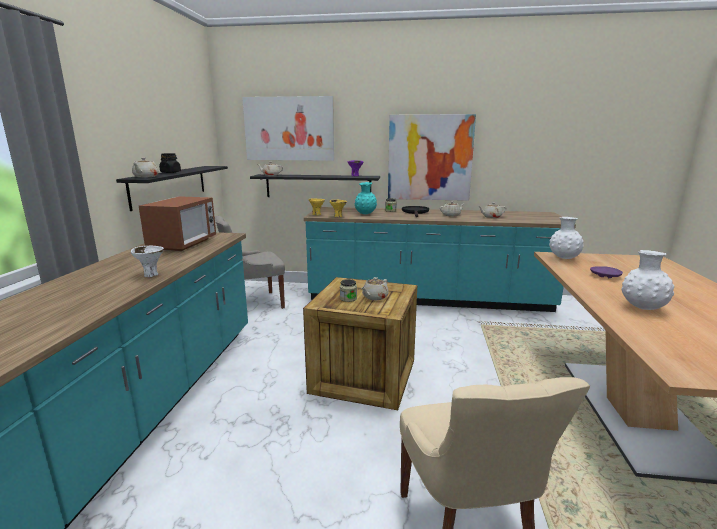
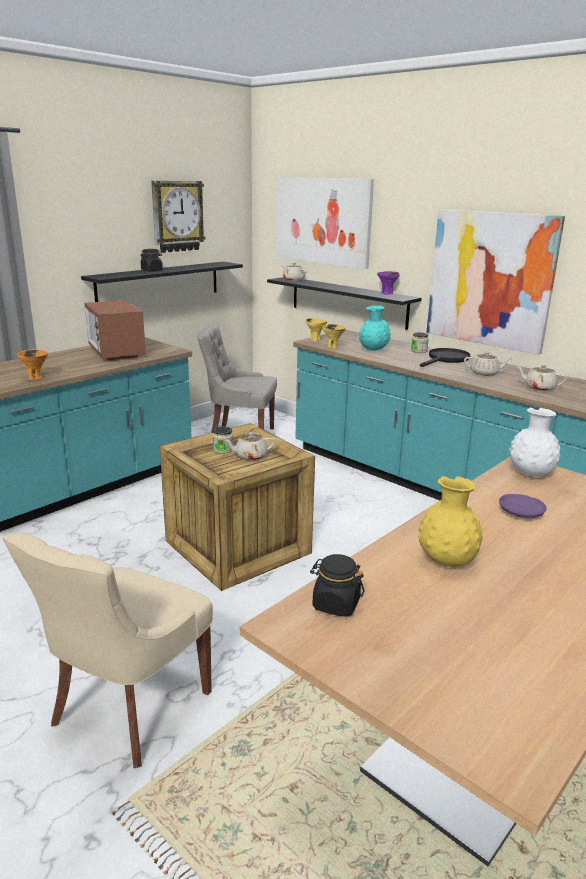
camera: 35 degrees right, 5 degrees up
white bowl [131,246,164,277] -> orange bowl [17,349,48,380]
beige teapot [132,158,159,178] -> none
microwave [139,196,216,251] -> microwave turned 105 degrees clockwise [84,300,146,360]
white vase [621,250,674,310] -> yellow vase [418,476,483,567]
none -> wall clock [151,181,206,253]
none -> black jar [310,554,364,617]

